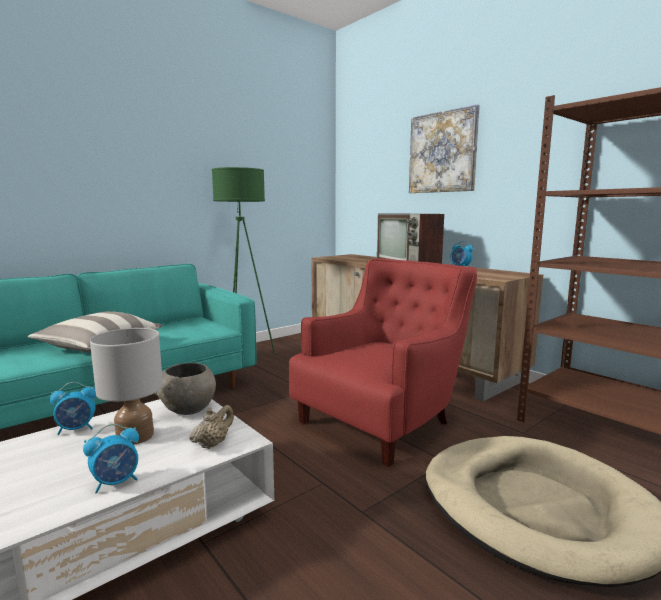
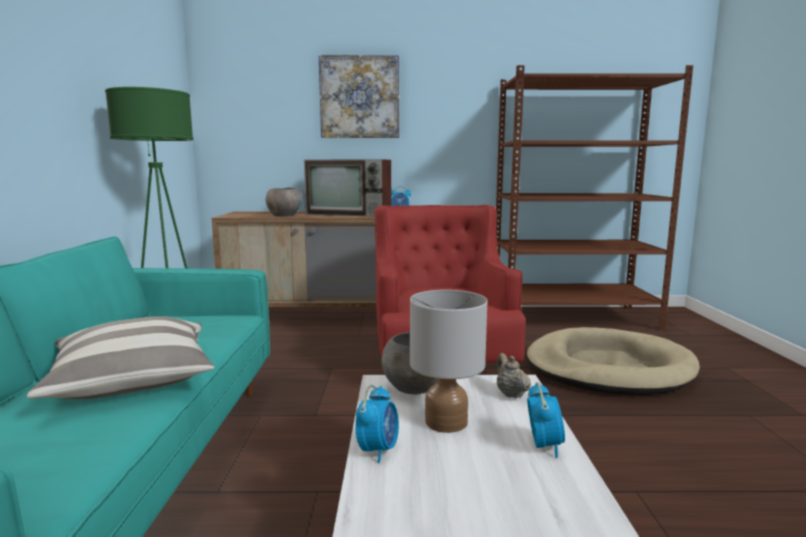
camera: 50 degrees left, 0 degrees up
none -> grey bowl [265,188,303,216]

